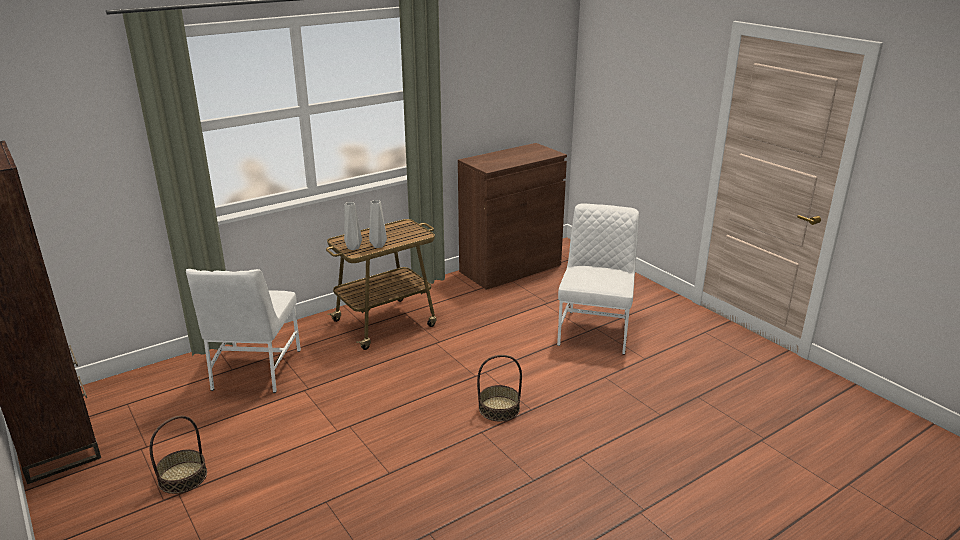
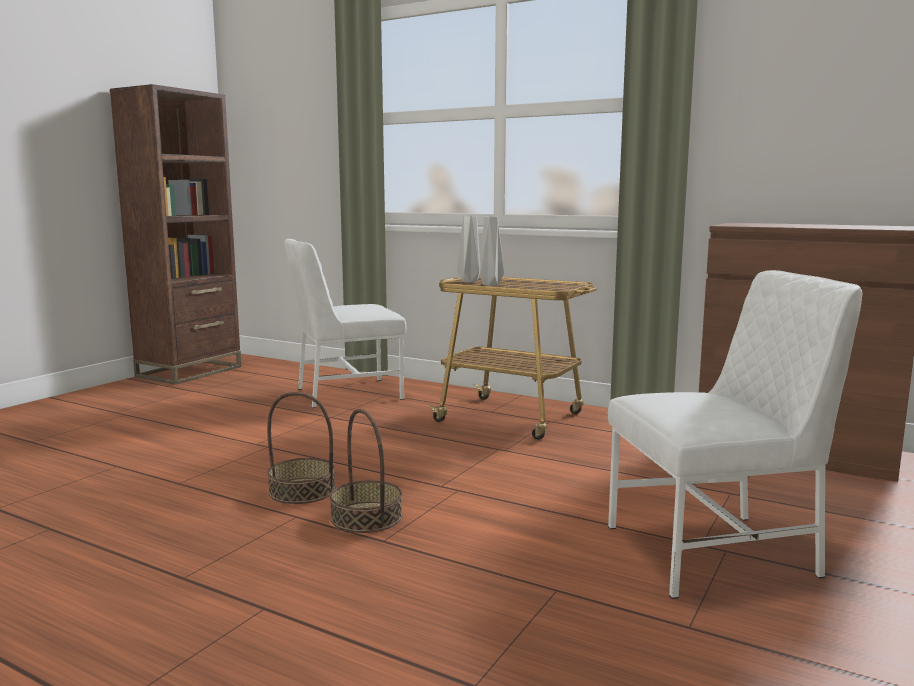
camera: 65 degrees right, 15 degrees down
basket [150,416,207,494] -> basket moved to [267,392,336,504]

